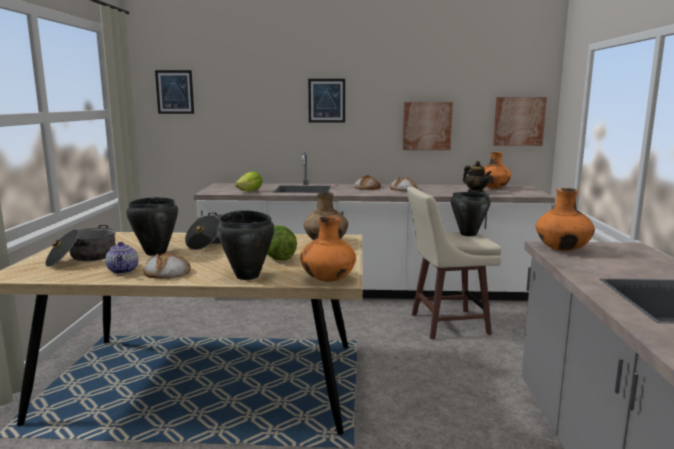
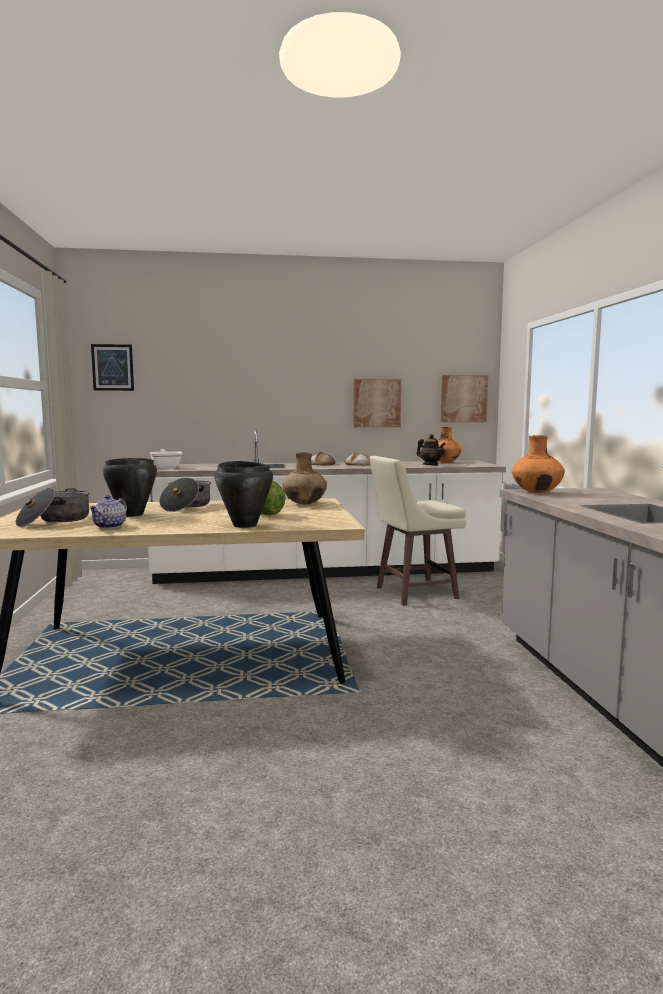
camera: 10 degrees left, 5 degrees down
teapot [105,242,139,274] -> teapot turned 45 degrees clockwise [89,495,127,529]
bread [143,252,191,279] -> none
lettuce [235,171,263,191] -> none
orange vase [300,216,356,282] -> none
picture [308,79,345,123] -> none
black cooking pot [451,192,491,236] -> none
none -> frying pan [149,449,182,469]

